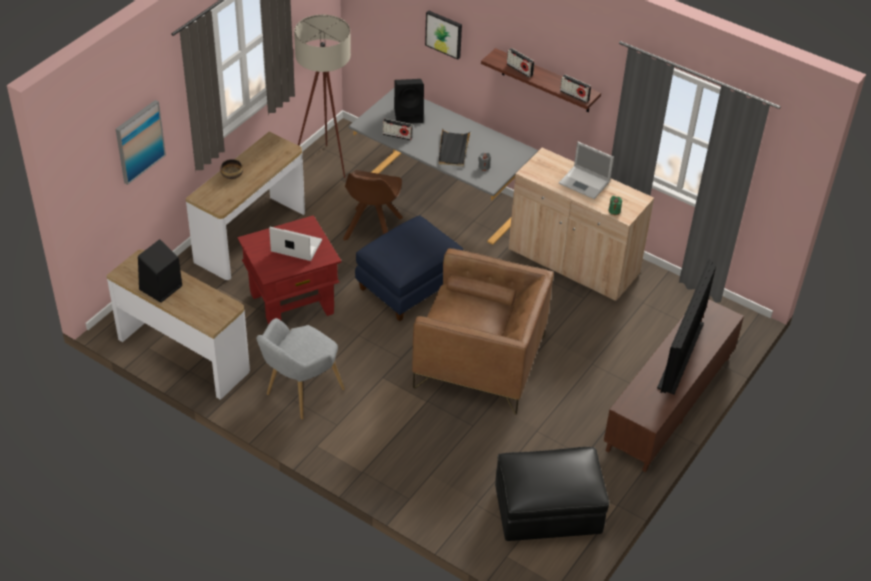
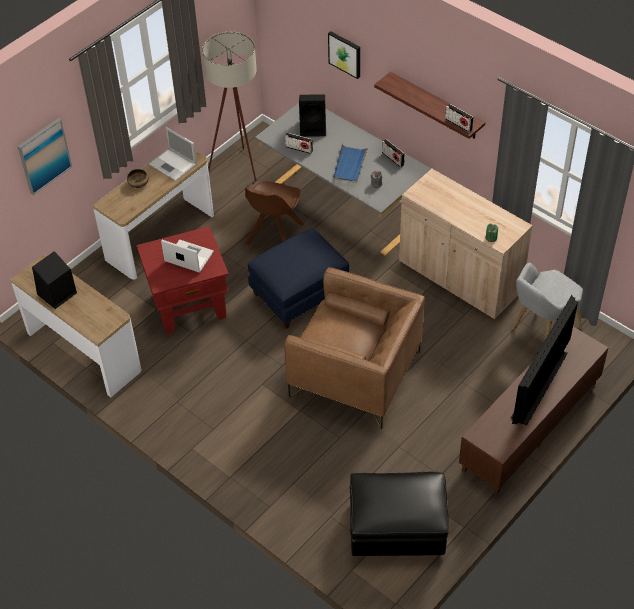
camera: 10 degrees right, 5 degrees up
grey armchair [256,318,345,419] -> grey armchair moved to [512,263,583,339]
black tray [439,128,471,167] -> blue tray [333,144,368,183]
radio [507,48,535,78] -> radio moved to [382,139,405,167]
laptop [559,142,614,199] -> laptop moved to [149,127,196,181]

